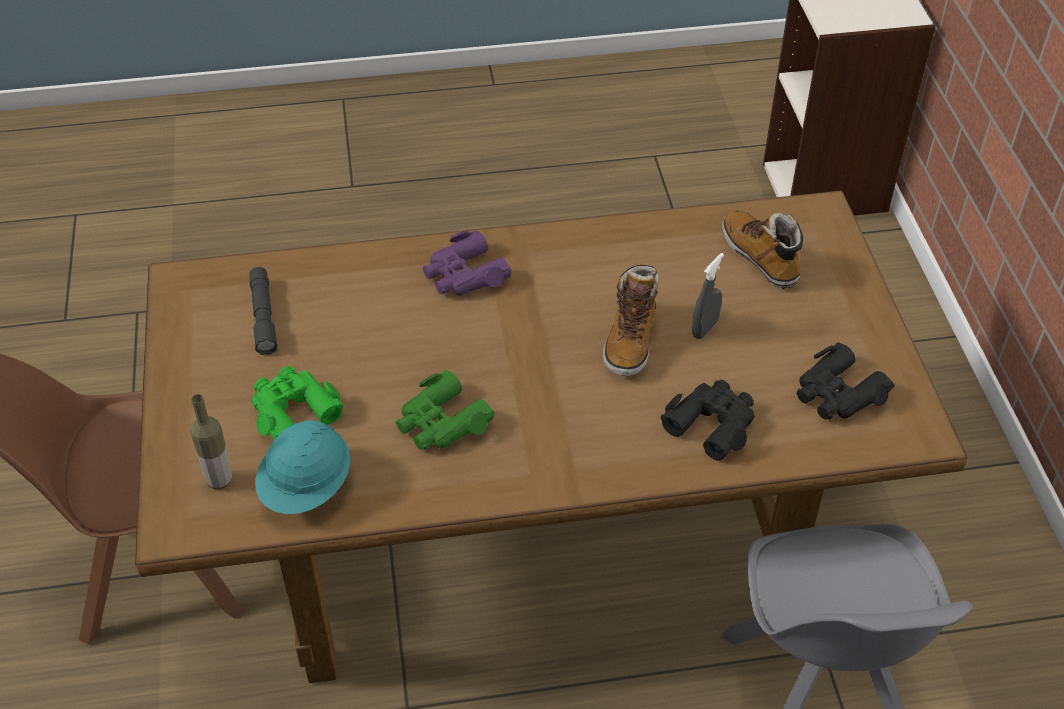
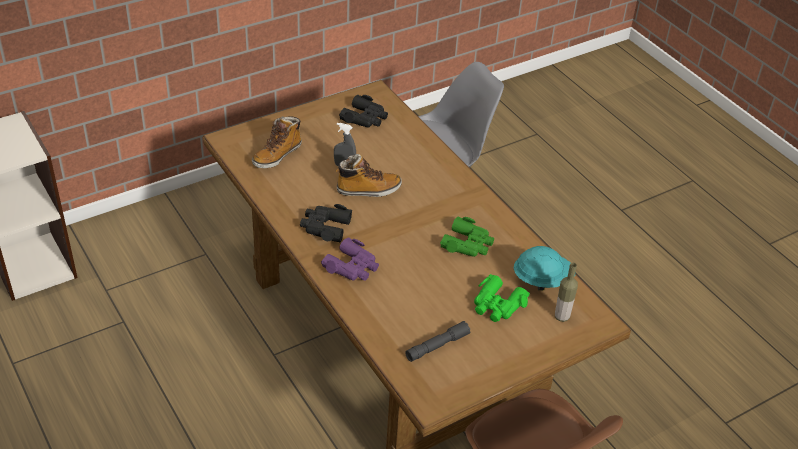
camera: 115 degrees left, 5 degrees down
black binoculars [661,380,754,461] -> black binoculars moved to [300,204,352,242]

